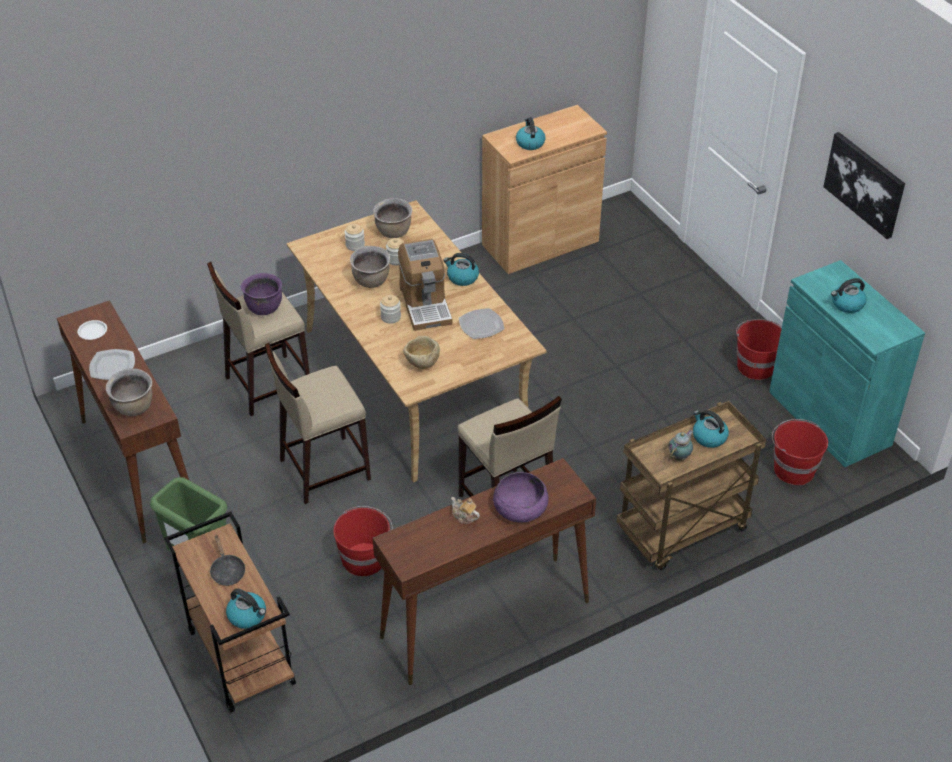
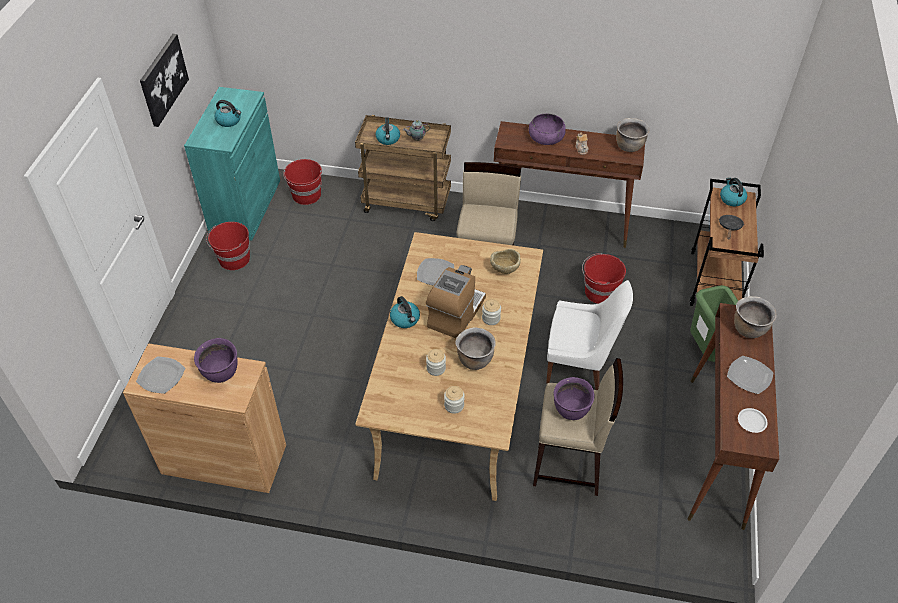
camera: 140 degrees left, 5 degrees up
beige stool [265,343,371,504] -> white chair [546,280,633,390]
brown cooking pot [373,198,412,238] -> brown cooking pot moved to [616,118,650,152]
kettle [516,117,546,150] -> purple cooking pot [194,338,238,383]
none -> plate [136,356,185,394]

